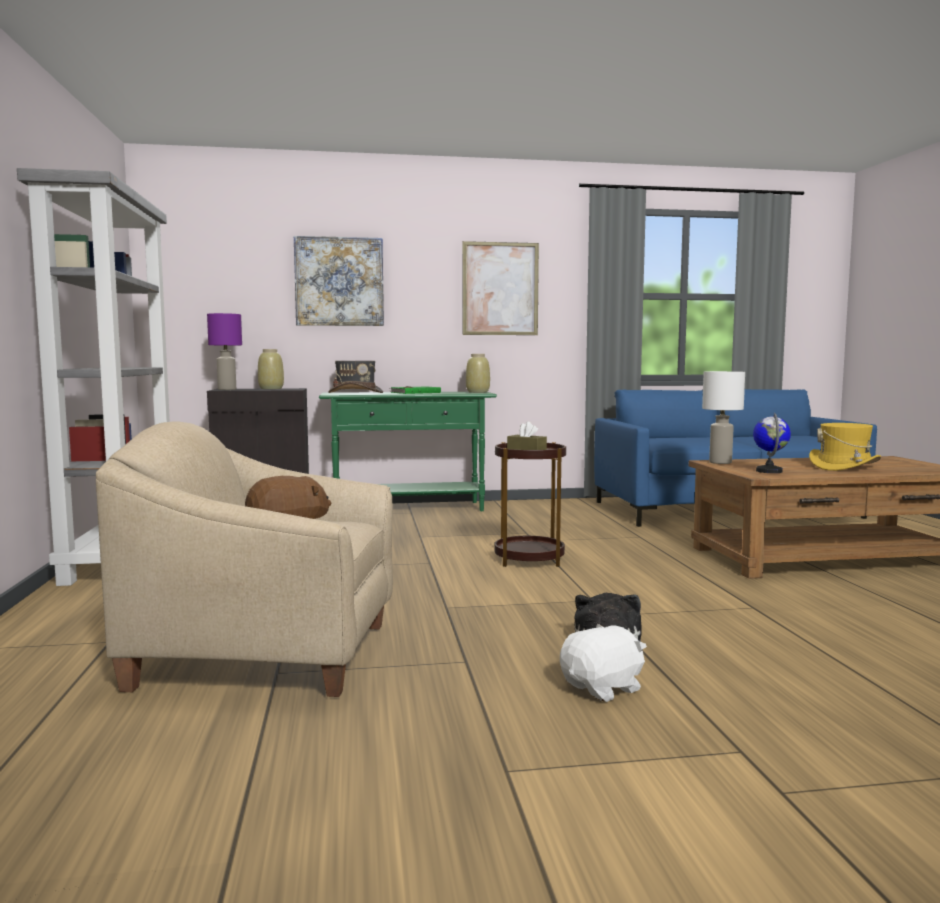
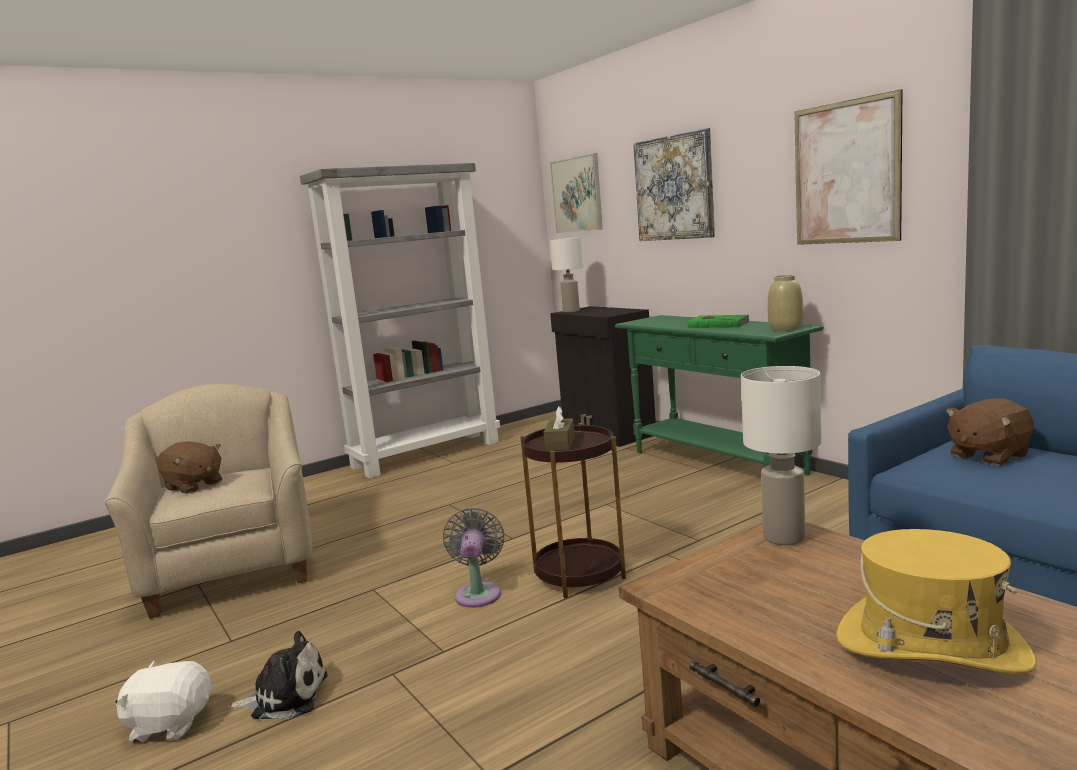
camera: 65 degrees right, 5 degrees up
purple table lamp [207,313,242,390] -> white table lamp [550,237,583,313]
beige vase [258,349,284,389] -> none
grey hat [328,361,383,393] -> none
white plush toy [560,623,647,702] -> white plush toy turned 150 degrees clockwise [116,661,212,743]
globe [753,412,791,473] -> none
none -> grey fan [443,508,504,608]
none -> picture [550,153,603,233]
none -> brown plush toy [945,398,1034,466]

